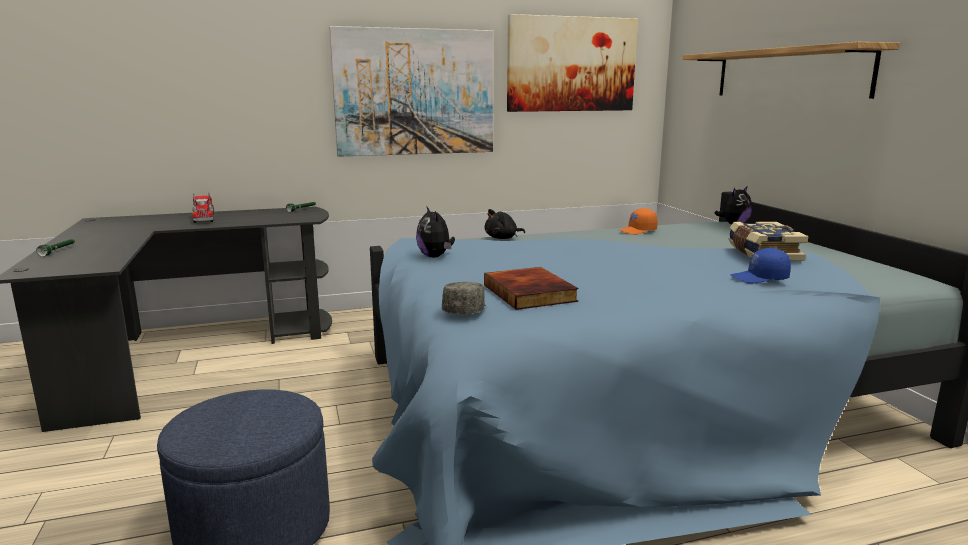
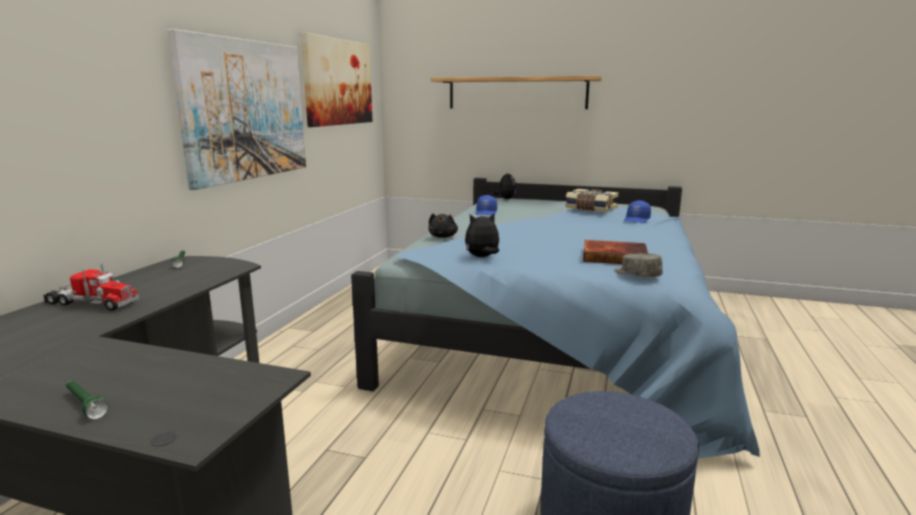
camera: 55 degrees left, 0 degrees up
plush toy [416,207,455,257] -> plush toy turned 150 degrees clockwise [465,213,499,257]
orange cap [619,208,658,235] -> blue cap [476,195,497,215]

